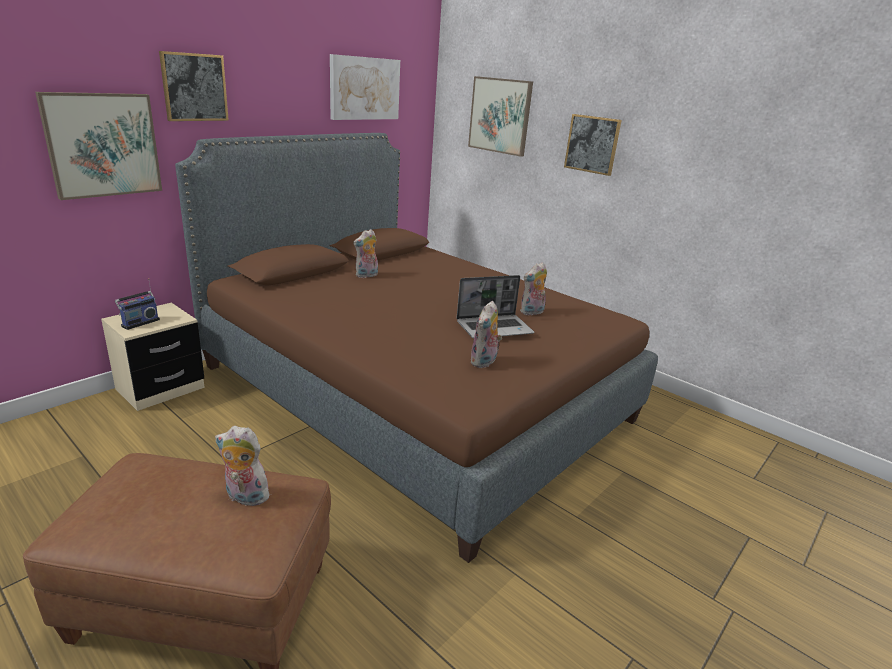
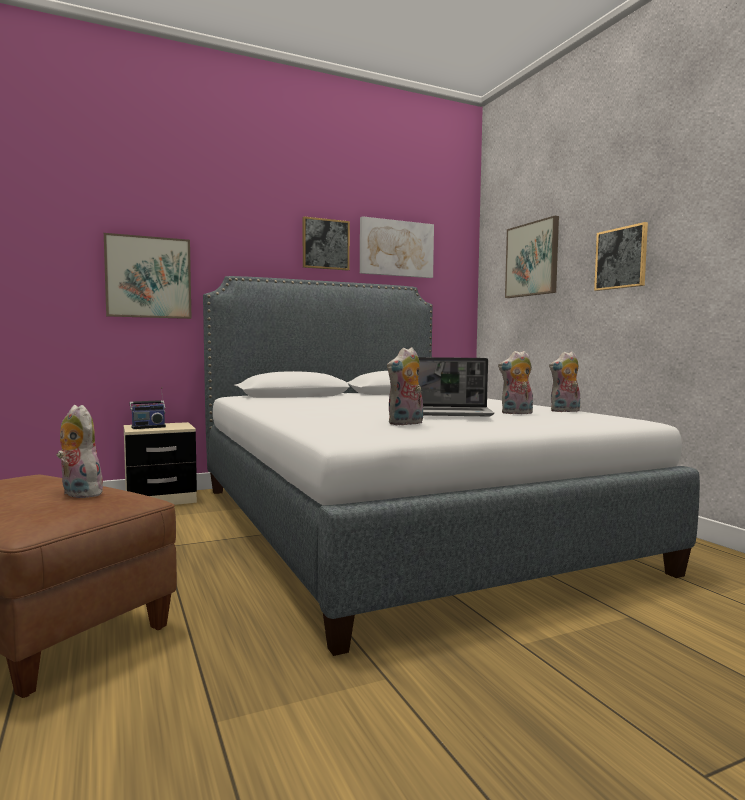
camera: 25 degrees right, 20 degrees down
picture [159,51,229,121] -> picture moved to [303,216,350,271]
brown bed [175,133,658,563] -> white bed [203,276,700,656]
plush toy [353,229,378,278] -> plush toy moved to [549,352,580,412]

